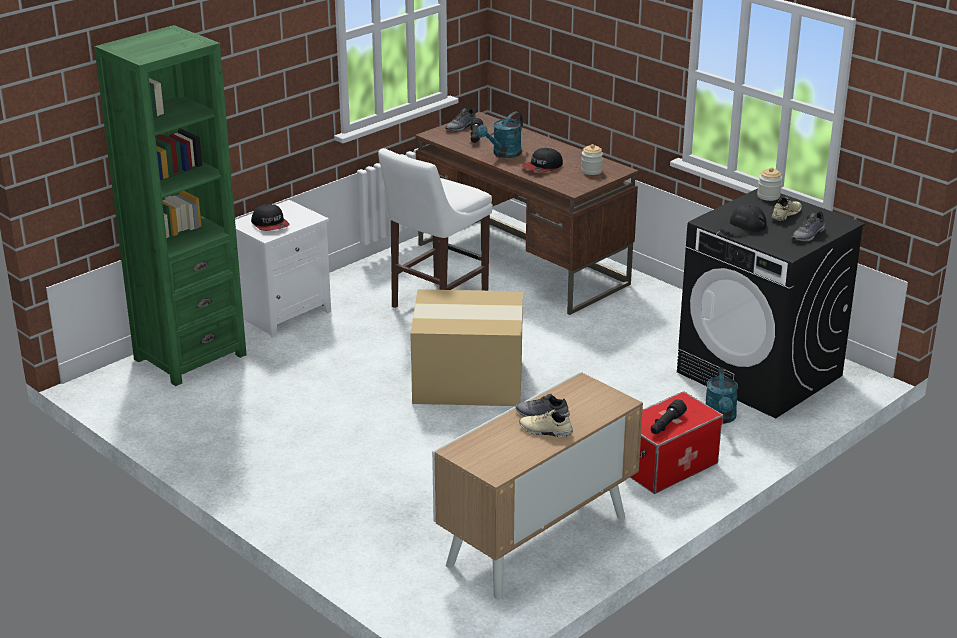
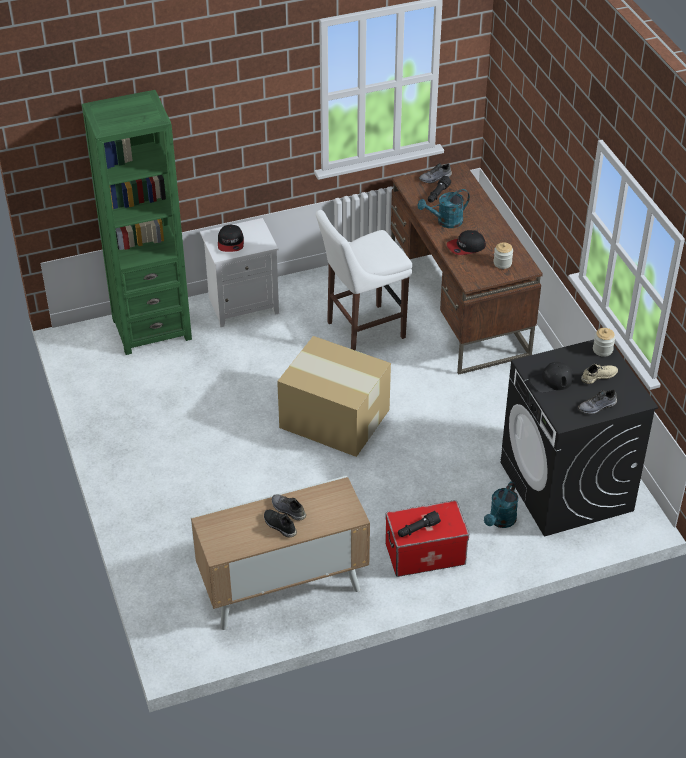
camera: 25 degrees right, 15 degrees up
beige shoe [519,409,573,437] -> black shoe [264,510,297,537]

